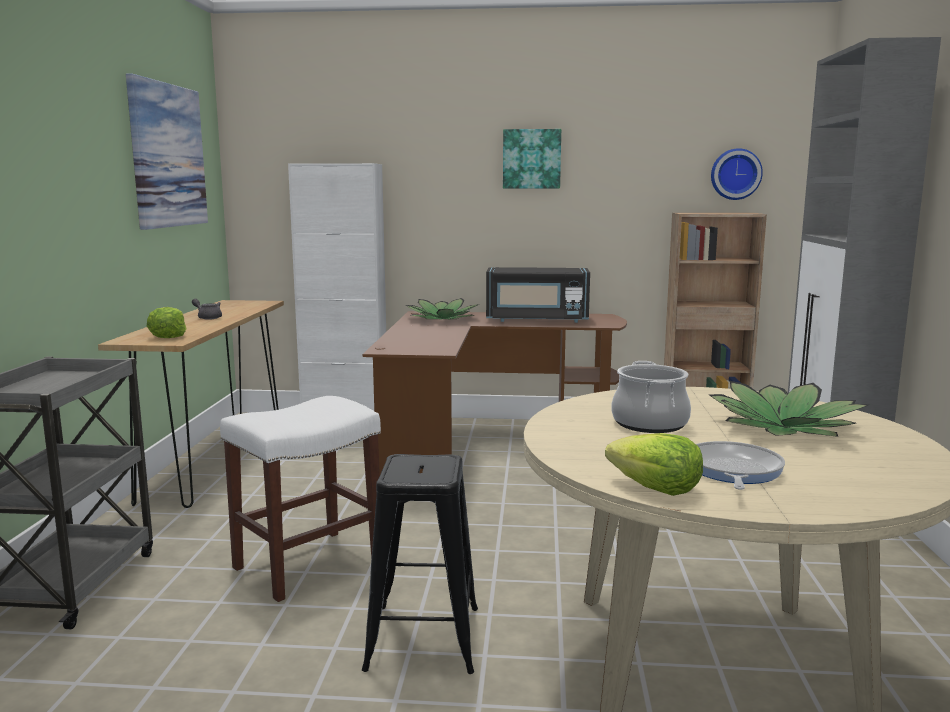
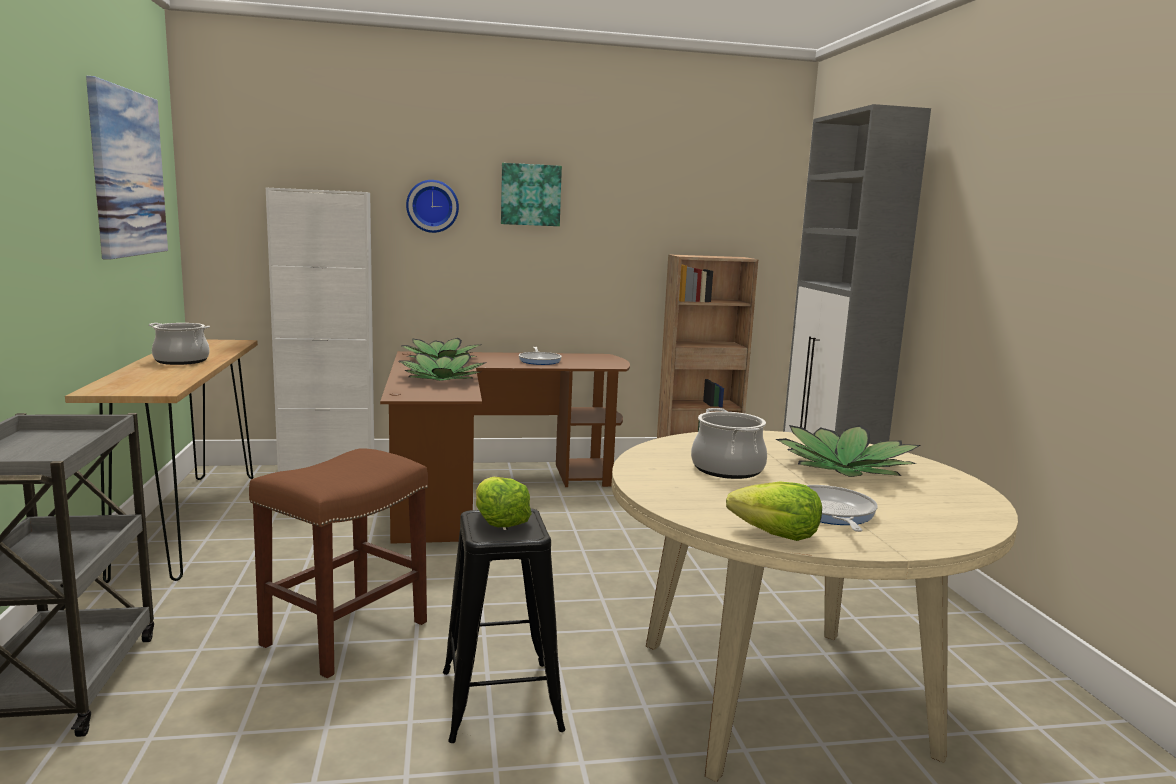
camera: 15 degrees left, 0 degrees up
lettuce [147,307,186,338] -> lettuce moved to [476,477,532,527]
grey teapot [192,298,222,320] -> cooking pot [149,323,210,365]
white stool [220,396,381,602] -> brown stool [249,449,428,678]
black microwave [486,267,590,323] -> frying pan [519,347,562,365]
wall clock [711,148,763,200] -> wall clock moved to [406,180,459,233]
none -> potted plant [397,353,487,381]

